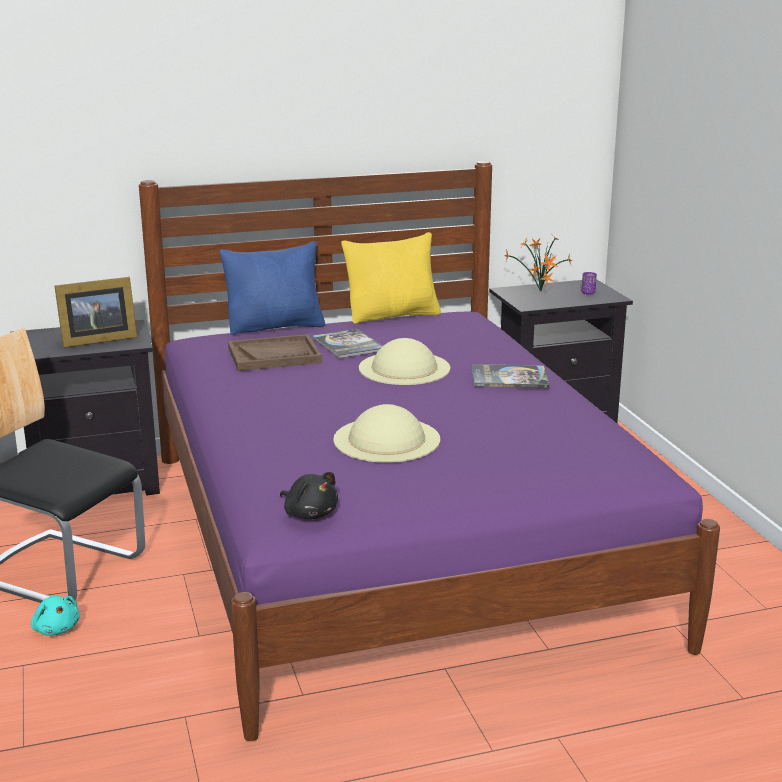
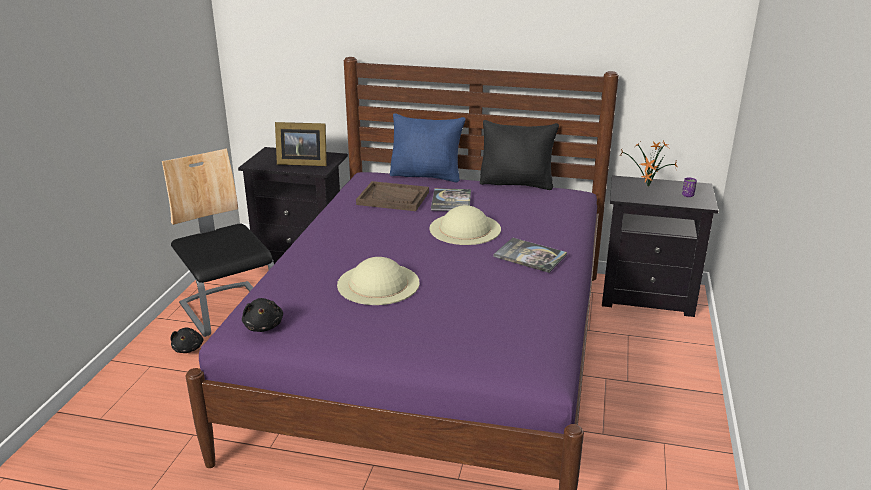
camera: 30 degrees right, 5 degrees up
turquoise plush toy [31,596,80,636] -> black plush toy [170,328,203,353]
yellow pillow [341,232,441,324] -> black pillow [480,120,559,190]

